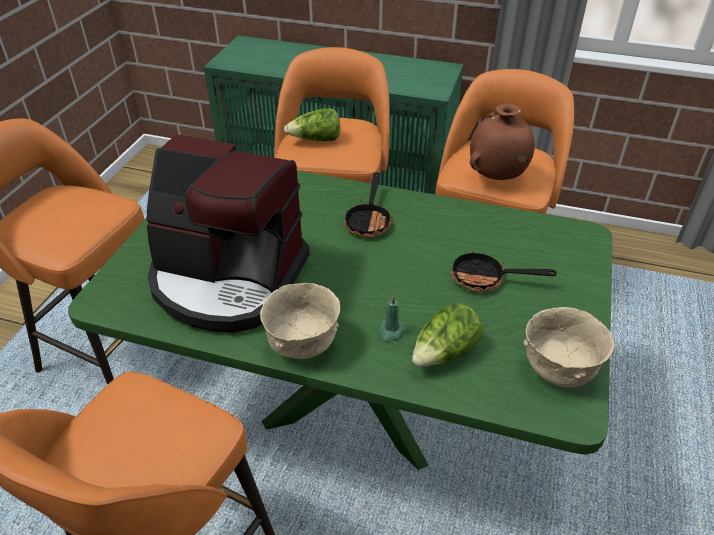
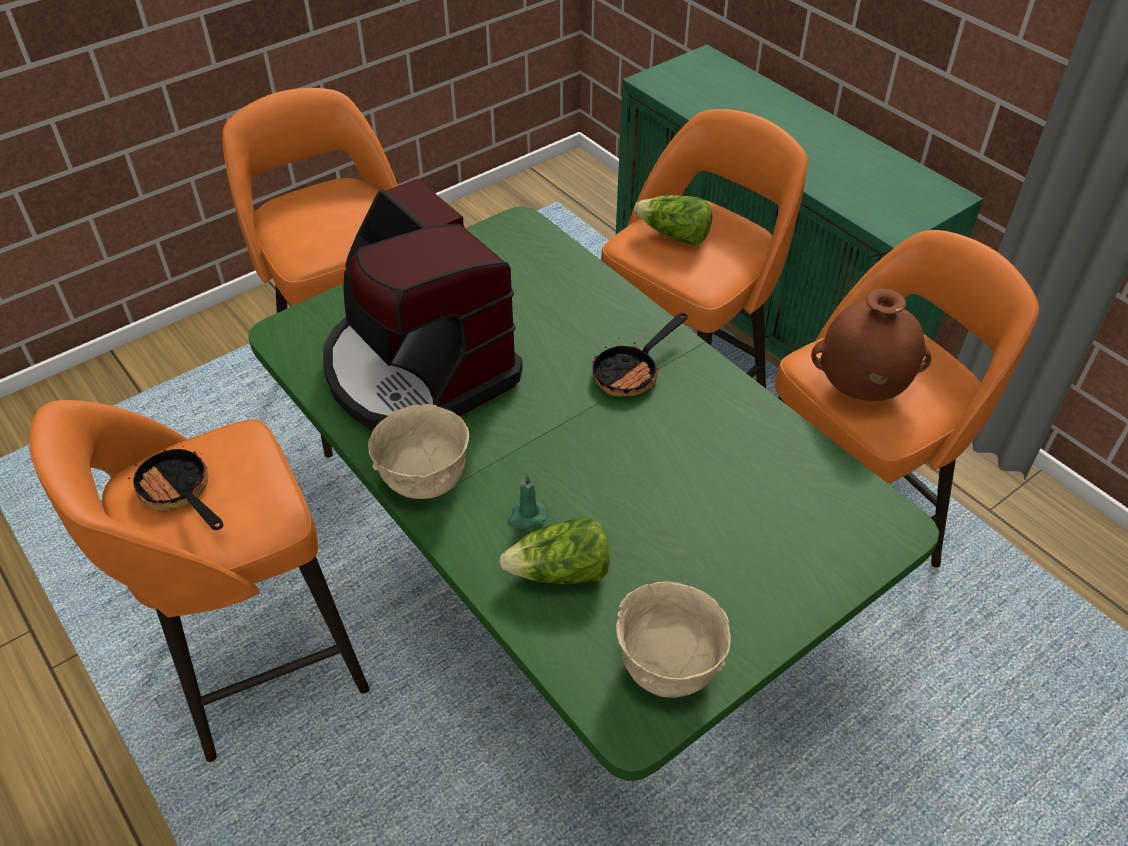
camera: 35 degrees right, 5 degrees up
frying pan [451,251,557,293] -> frying pan moved to [128,446,223,530]

